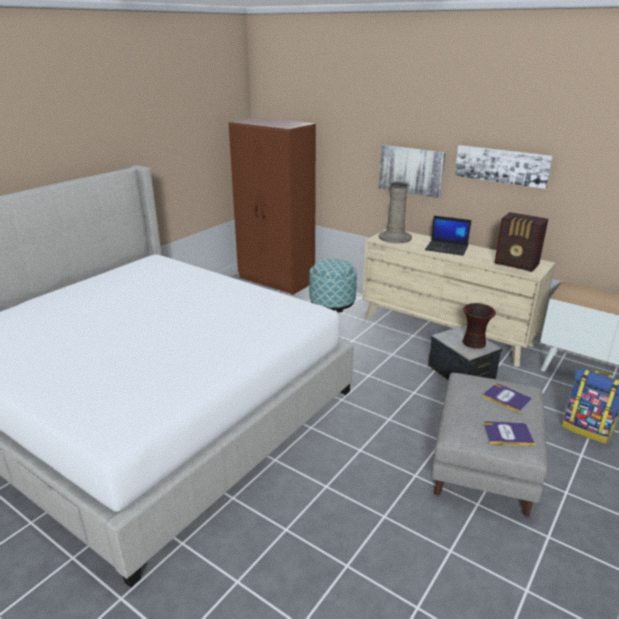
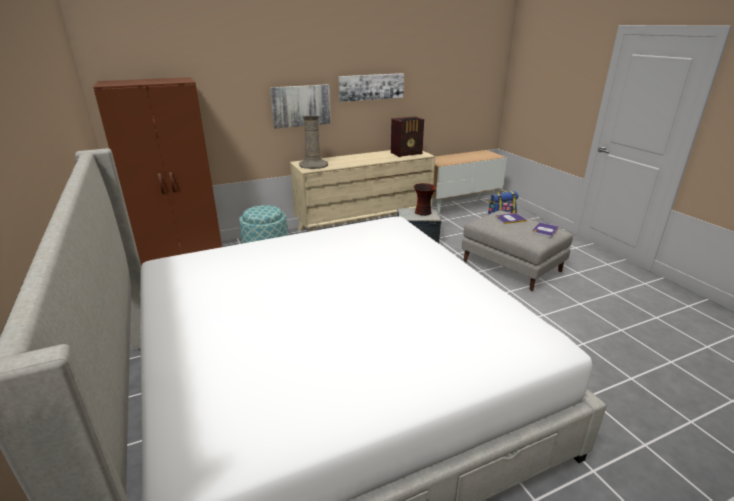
camera: 60 degrees left, 0 degrees up
laptop [425,216,471,256] -> none

